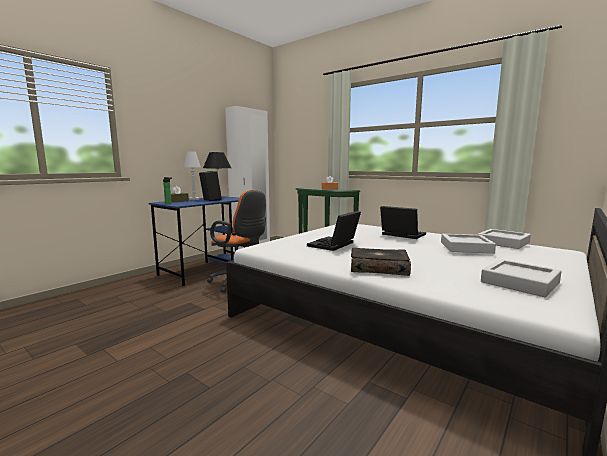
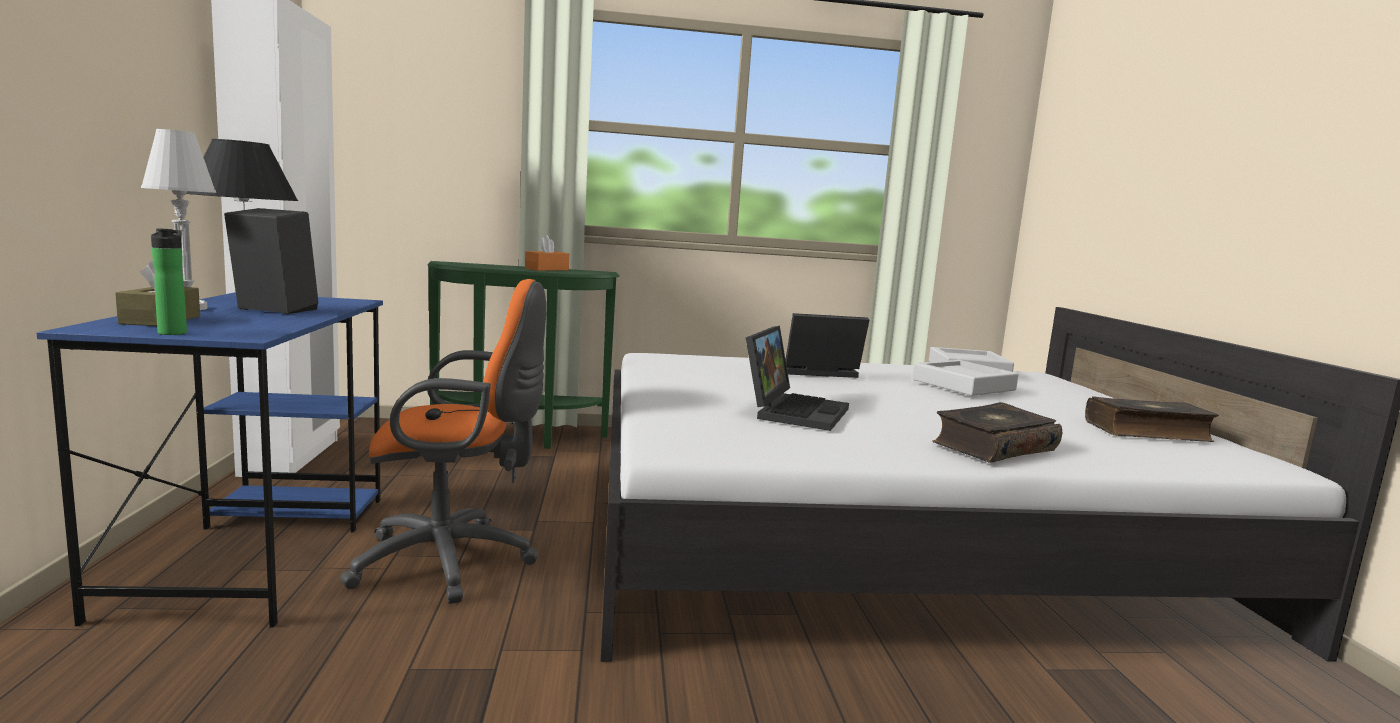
camera: 45 degrees left, 0 degrees up
laptop [307,211,361,251] -> laptop turned 150 degrees counterclockwise [746,326,849,431]
grey tray [481,259,562,297] -> book [1085,396,1219,442]

